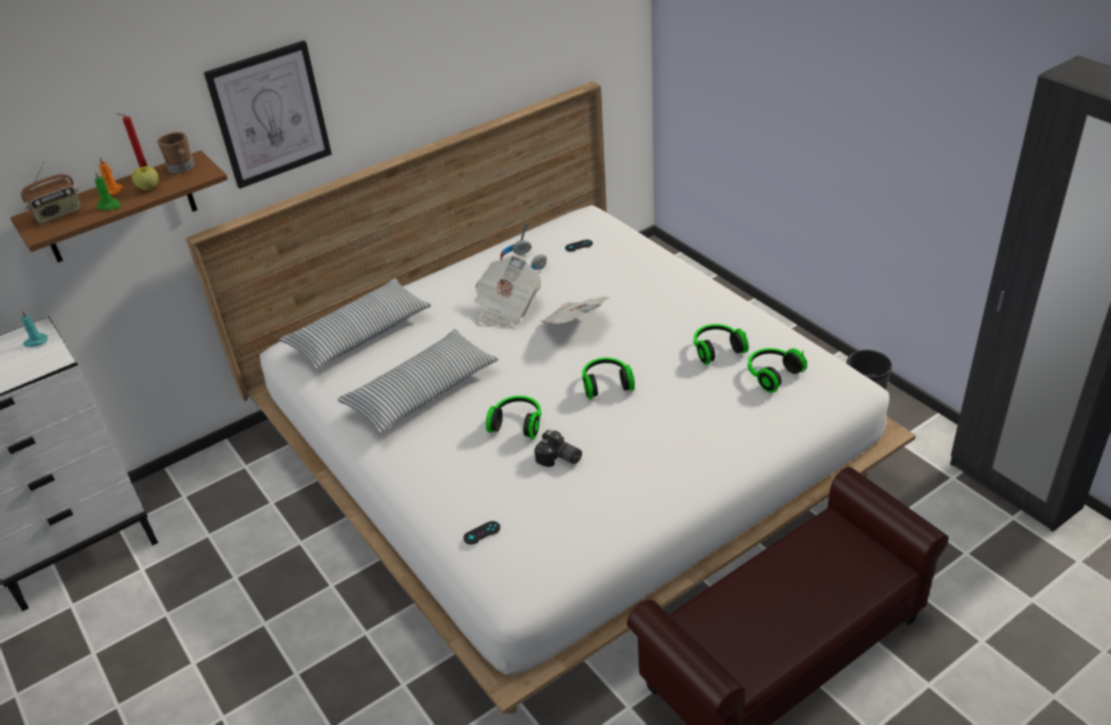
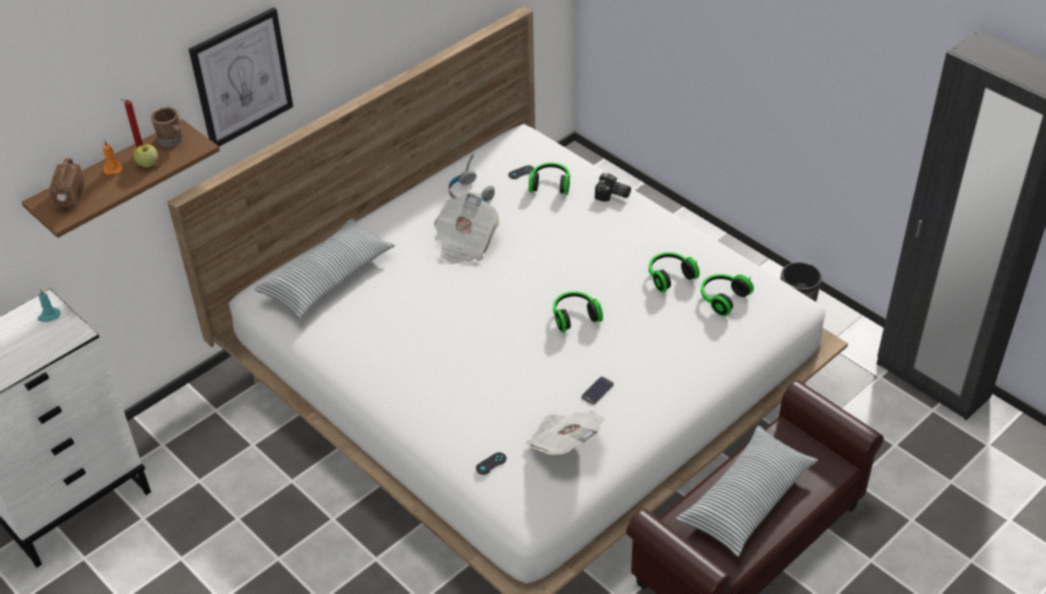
camera: 10 degrees left, 5 degrees up
radio [21,161,81,223] -> radio turned 135 degrees clockwise [48,158,85,208]
green candle [94,171,121,210] -> none
pillow [337,329,499,434] -> pillow moved to [676,426,818,557]
headphones [486,396,541,439] -> headphones moved to [529,163,570,195]
camera [534,430,582,467] -> camera moved to [595,173,631,202]
newspaper [540,296,611,324] -> newspaper moved to [526,411,605,455]
none -> phone [581,377,614,404]

